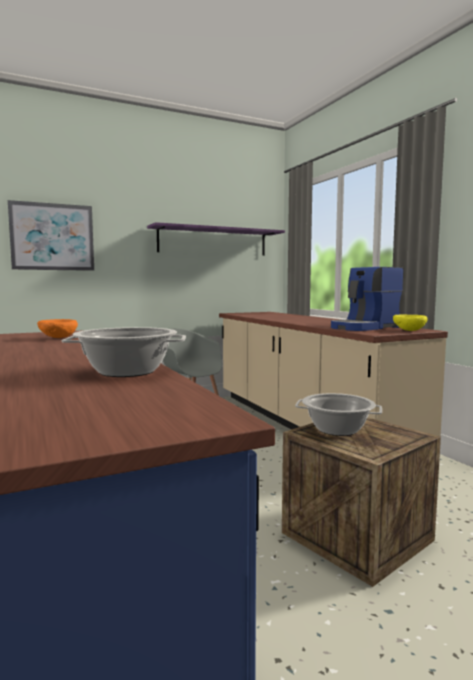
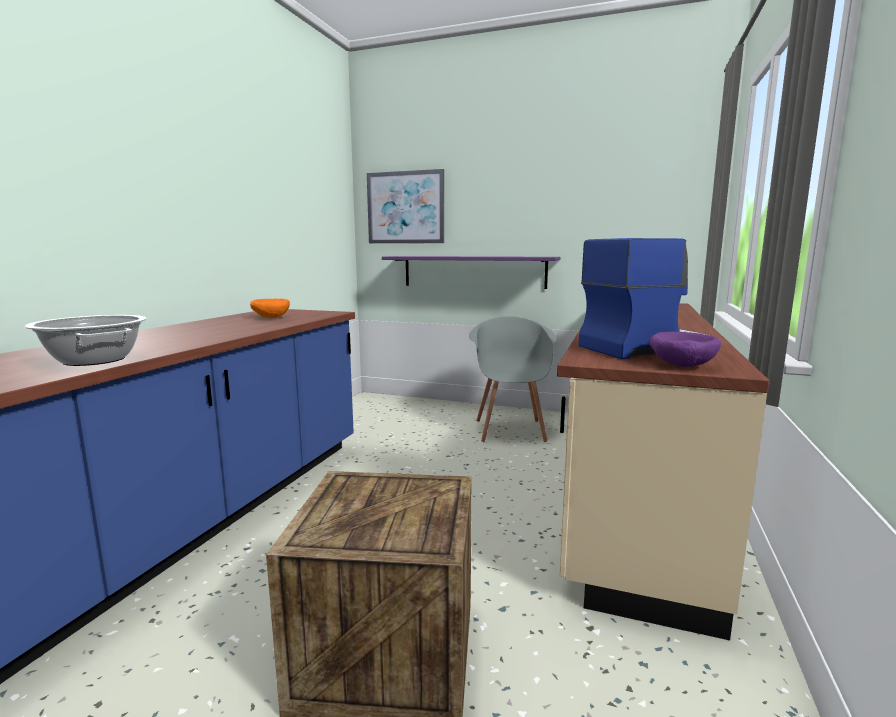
camera: 45 degrees right, 5 degrees up
purple shelf [147,222,285,256] -> purple shelf moved to [382,256,561,289]
cooking pot [295,393,382,436] -> none
coffee machine [331,267,403,331] -> coffee machine turned 150 degrees clockwise [579,238,707,359]
yellow bowl [393,315,428,331] -> purple bowl [649,331,721,367]

